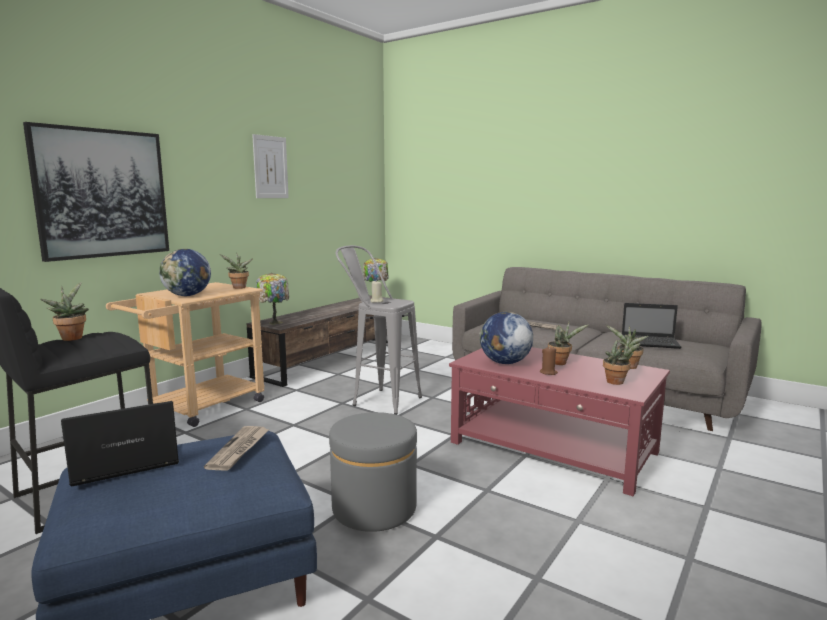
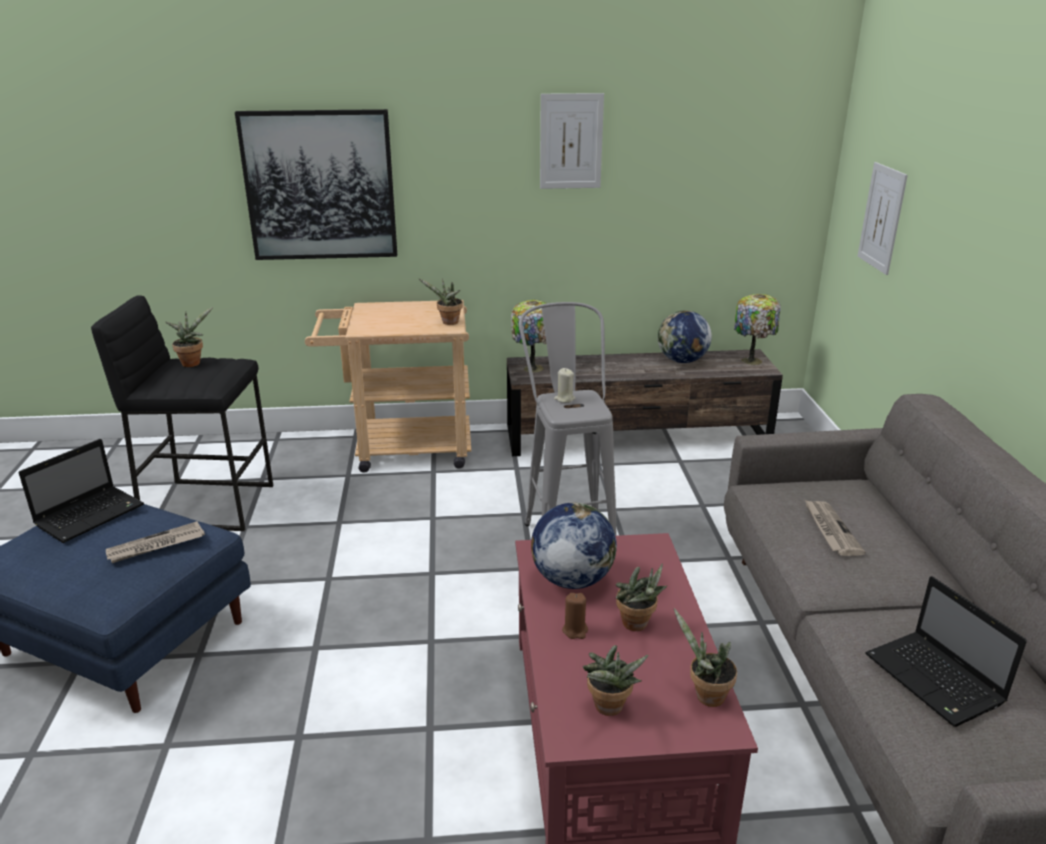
camera: 50 degrees right, 15 degrees up
laptop [61,401,179,487] -> laptop turned 105 degrees clockwise [18,439,144,543]
globe [159,249,211,296] -> globe moved to [658,310,712,363]
grey ottoman [329,412,417,532] -> none
none -> picture [858,162,908,275]

